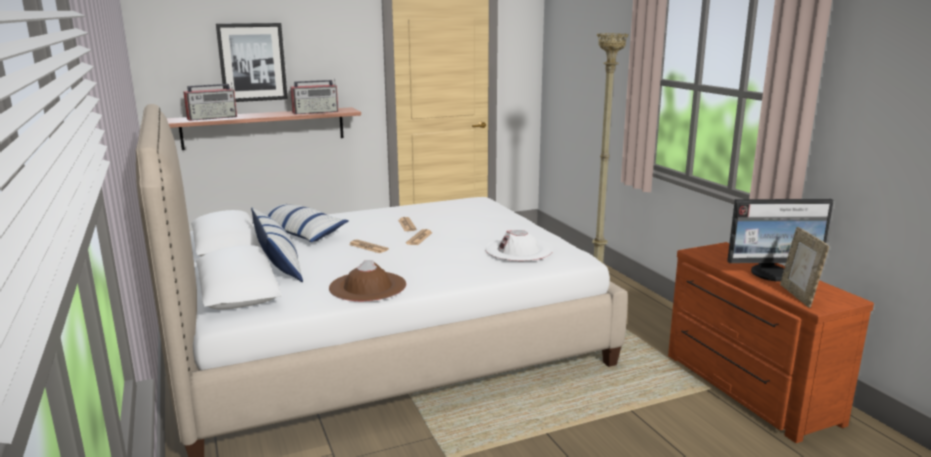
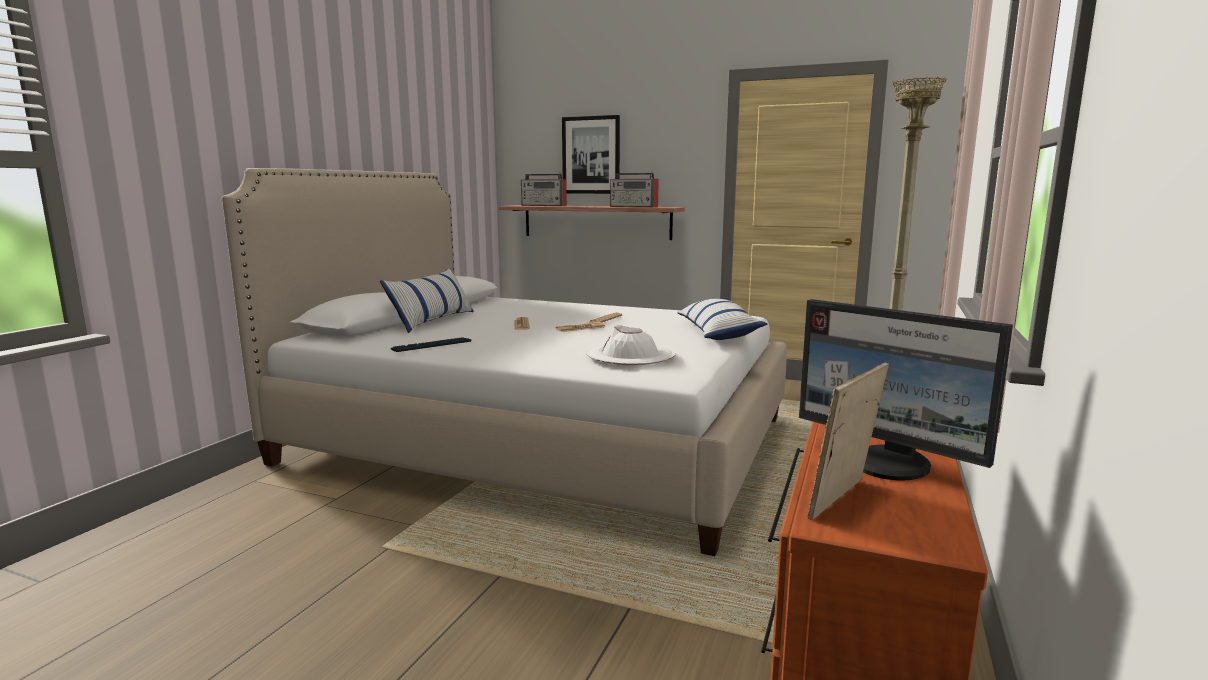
camera: 45 degrees right, 5 degrees down
pillow [252,204,349,242] -> pillow moved to [677,299,767,340]
brown hat [329,260,406,301] -> keyboard [391,337,472,352]

